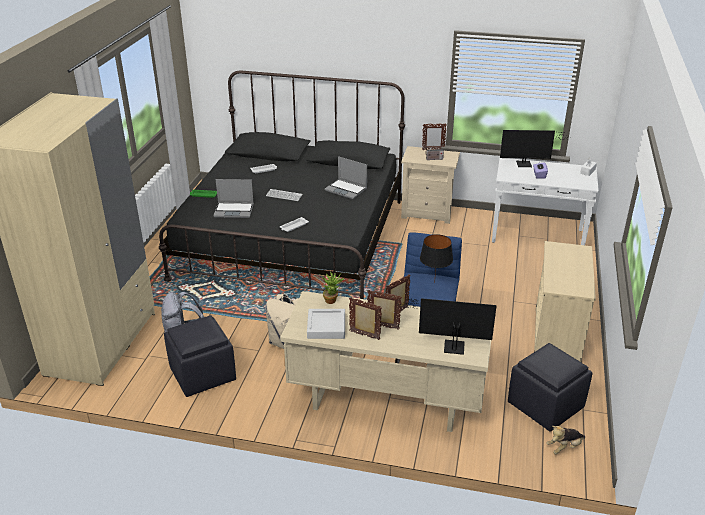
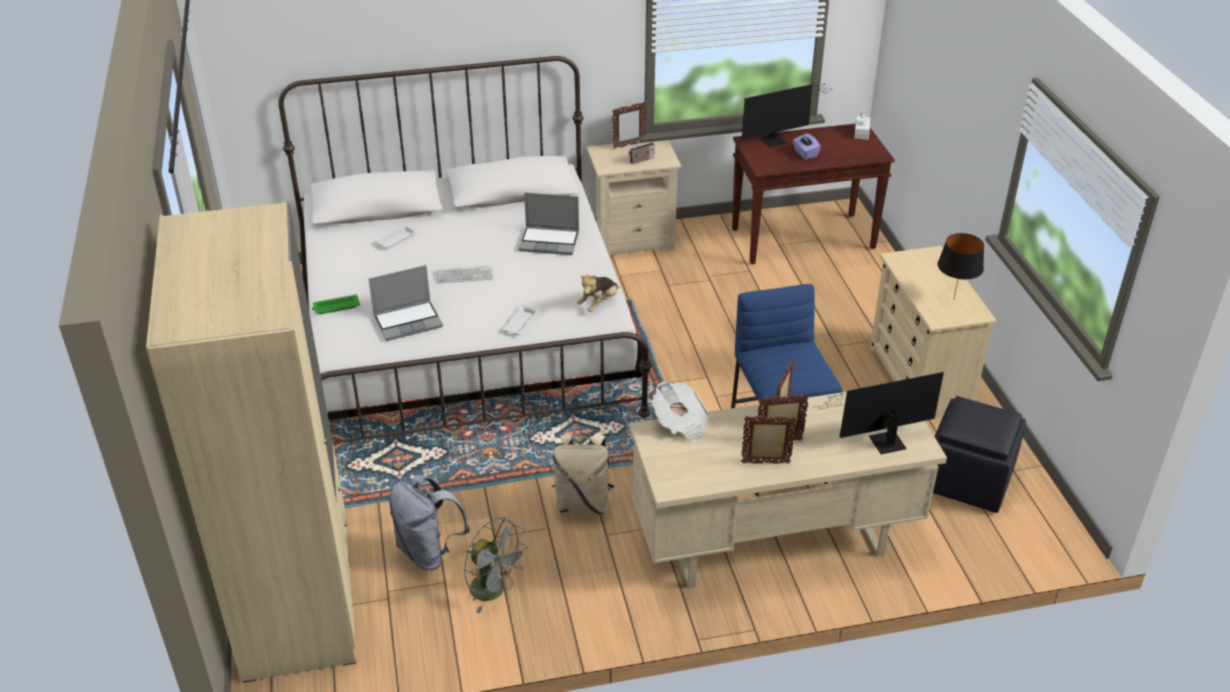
camera: 25 degrees left, 5 degrees up
black bed [159,71,405,299] -> white bed [278,56,652,444]
black ottoman [164,315,236,397] -> grey fan [464,517,528,613]
grey tray [307,309,345,339] -> none
potted plant [320,272,344,304] -> newspaper [652,382,712,443]
black table lamp [420,234,453,284] -> black table lamp moved to [938,233,984,298]
white console table [492,158,599,245] -> brown console table [732,124,895,264]
plush toy [547,426,585,455] -> plush toy moved to [577,275,619,312]

